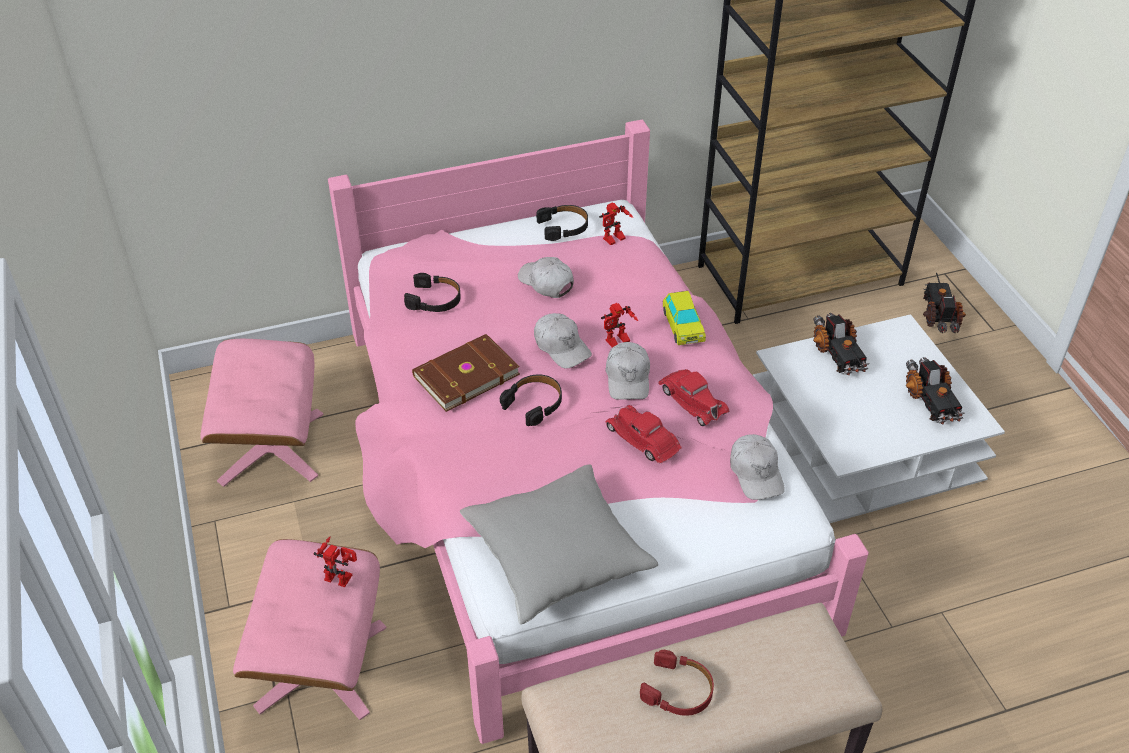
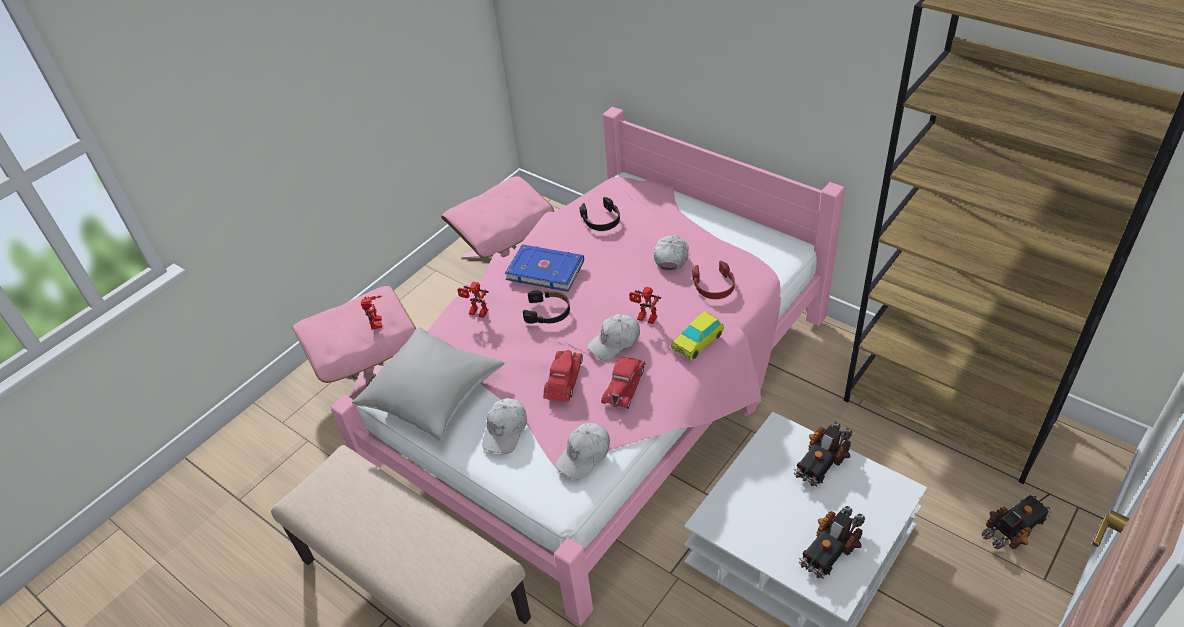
camera: 60 degrees right, 0 degrees up
brown book [412,334,520,412] -> blue book [504,244,584,291]
white cap [534,313,592,368] -> white cap moved to [482,398,527,454]
black headphones [536,205,588,241] -> none
toy robot [599,202,633,245] -> toy robot moved to [457,282,489,318]
red headphones [640,650,714,716] -> red headphones moved to [692,261,735,299]

